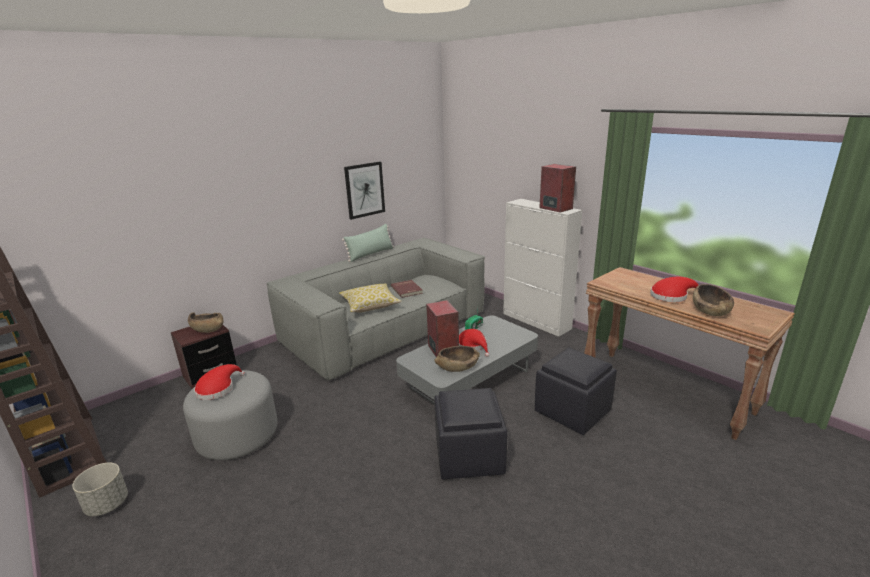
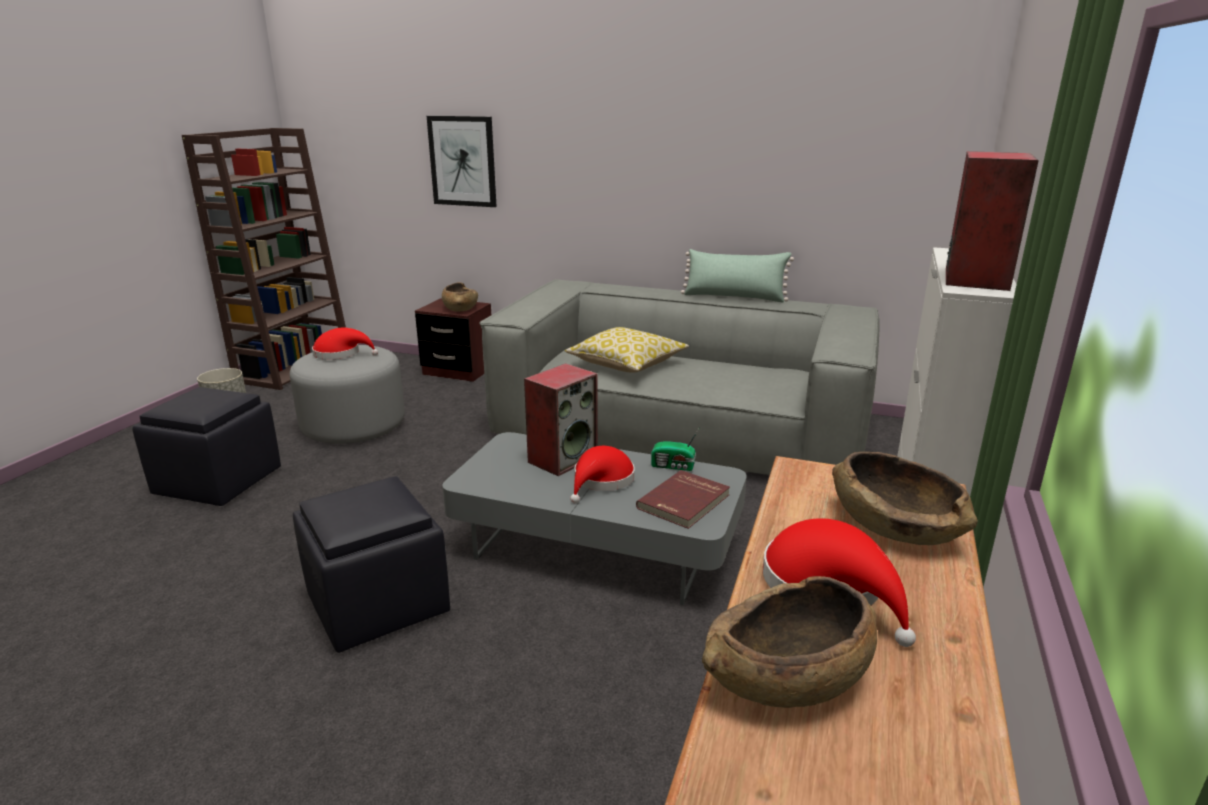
camera: 60 degrees right, 0 degrees up
picture [344,162,385,220] -> picture moved to [427,116,497,207]
red book [391,280,423,298] -> red book moved to [636,470,730,529]
brown bowl [434,346,480,372] -> brown bowl moved to [832,452,978,545]
black ottoman [535,347,617,435] -> black ottoman moved to [132,387,281,506]

